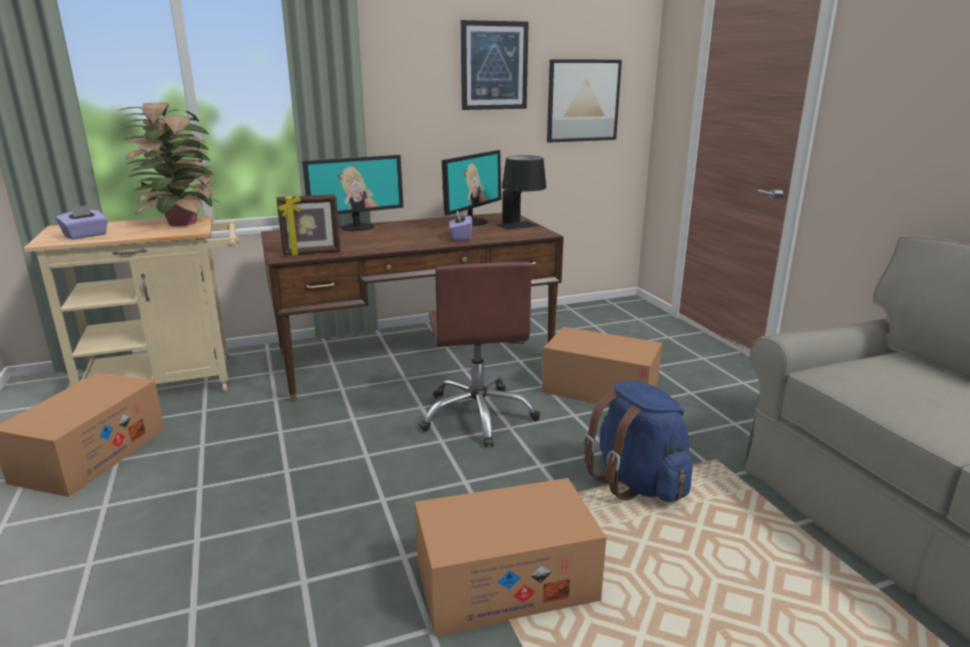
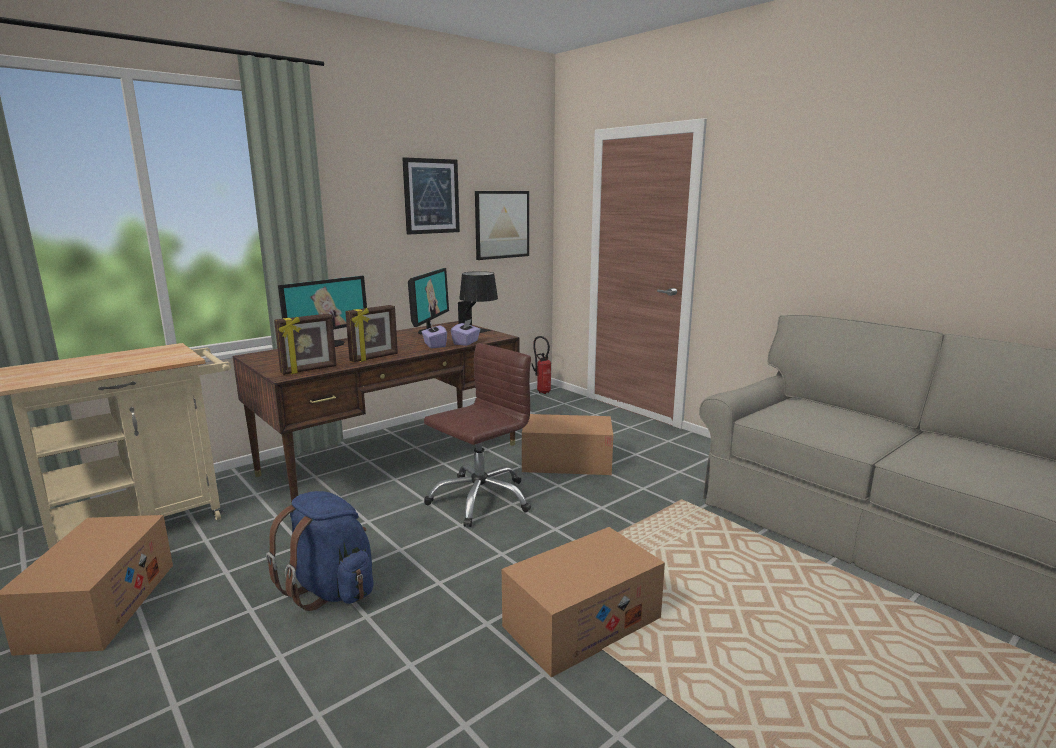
camera: 20 degrees left, 5 degrees down
purple tissue box [56,205,108,240] -> purple tissue box moved to [451,319,480,346]
potted plant [118,102,218,226] -> none
brown office chair [419,262,540,447] -> brown office chair turned 105 degrees counterclockwise [424,343,531,527]
blue backpack [584,380,693,502] -> blue backpack moved to [266,491,374,611]
none -> picture frame [345,305,398,362]
none -> fire extinguisher [532,336,551,394]

